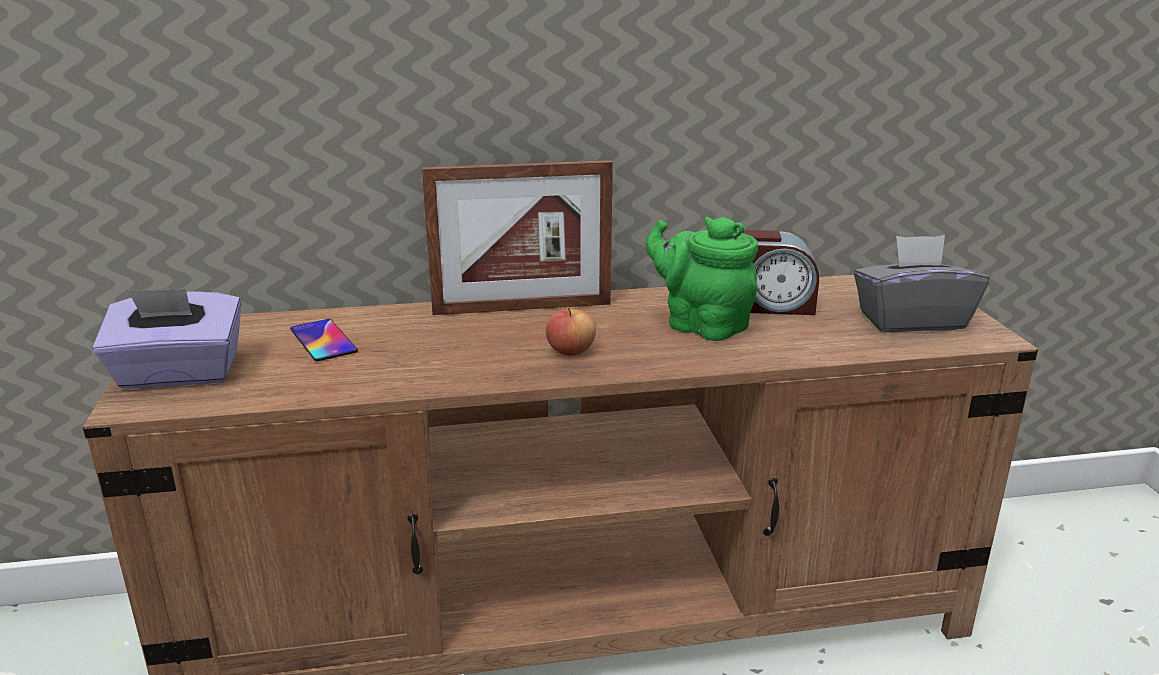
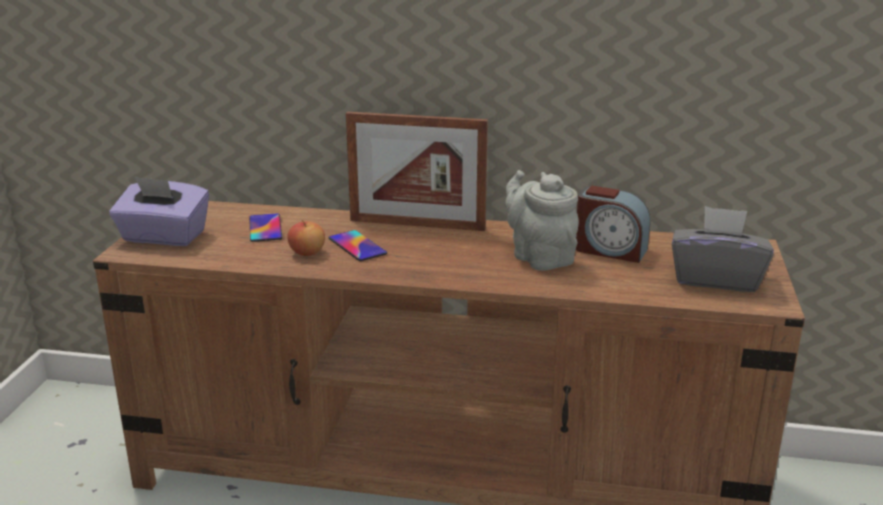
camera: 20 degrees right, 0 degrees up
apple [546,307,596,356] -> apple moved to [287,220,325,256]
green teapot [646,217,758,341] -> grey teapot [505,170,579,271]
none -> phone [329,230,387,261]

